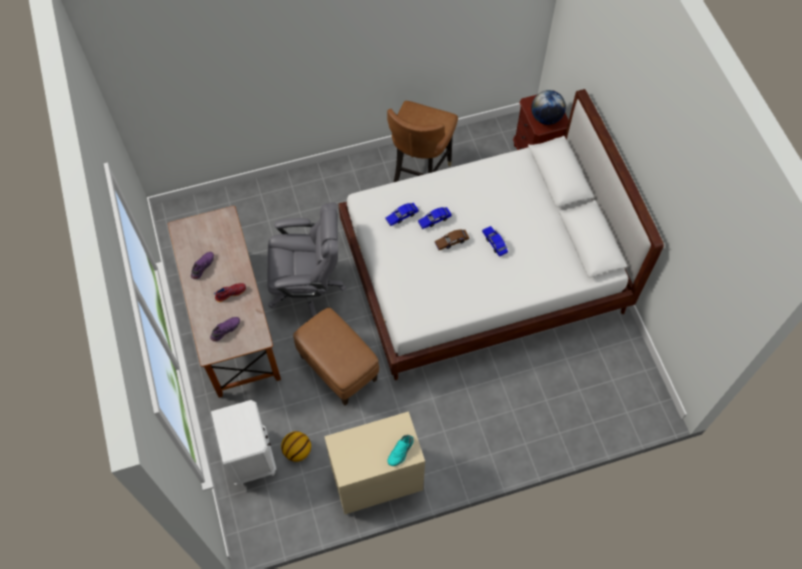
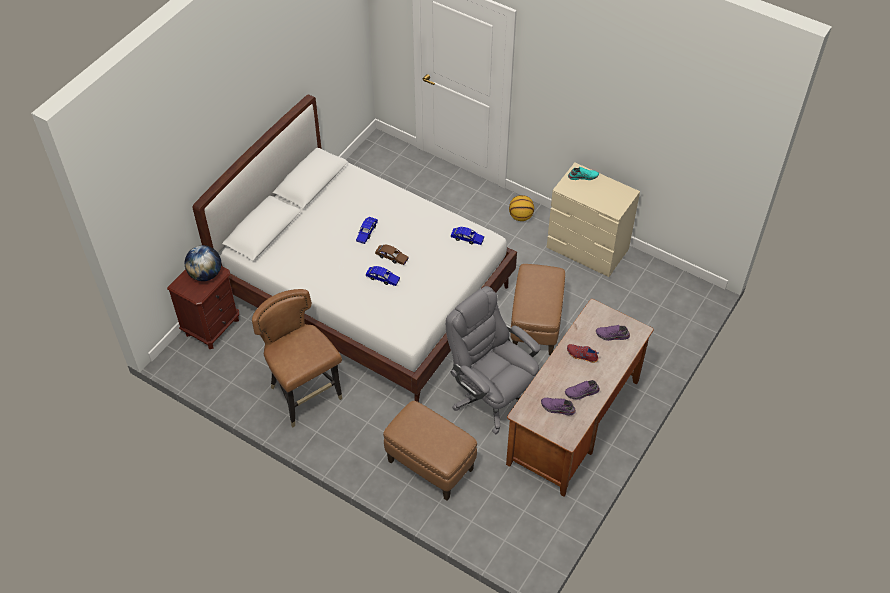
camera: 130 degrees left, 10 degrees down
white nightstand [211,400,276,486] -> none
basketball [281,431,311,462] -> basketball moved to [509,195,534,221]
blue toy car [386,203,419,226] -> blue toy car moved to [451,227,484,245]
brown chair [387,101,458,182] -> brown chair turned 105 degrees counterclockwise [252,289,342,427]
none -> brown ottoman [383,401,477,501]
none -> purple shoe [541,398,576,416]

